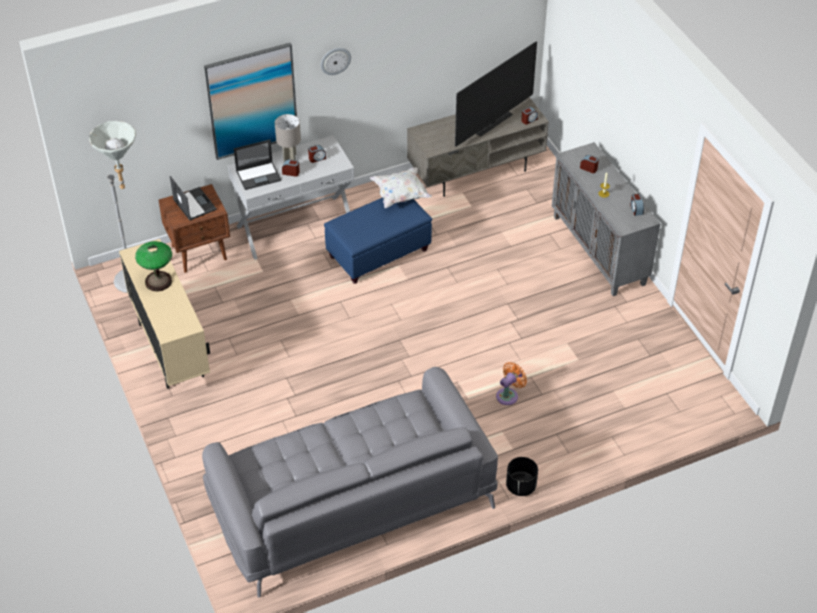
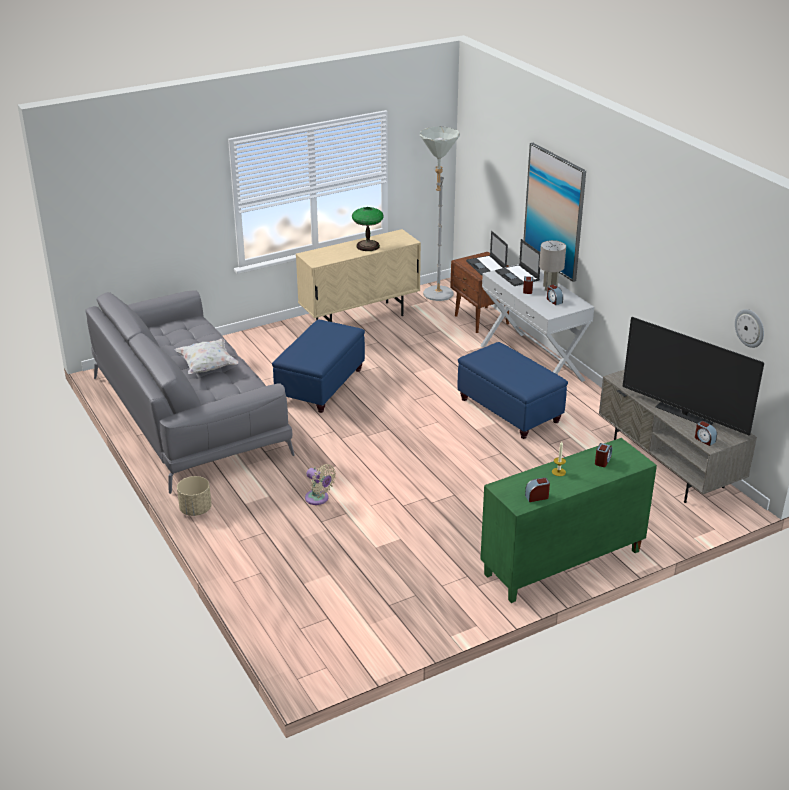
camera: 85 degrees right, 15 degrees down
laptop [170,176,217,221] -> laptop turned 105 degrees clockwise [466,231,508,275]
wall clock [321,48,351,75] -> wall clock moved to [735,309,764,348]
white pillow [370,167,432,208] -> white pillow moved to [174,339,238,374]
orange fan [496,362,527,405] -> beige fan [305,464,336,505]
black planter [506,457,538,496] -> beige planter [177,476,212,516]
grey cabinet [552,142,660,296] -> green cabinet [480,438,657,603]
none -> blue ottoman [272,320,365,413]

